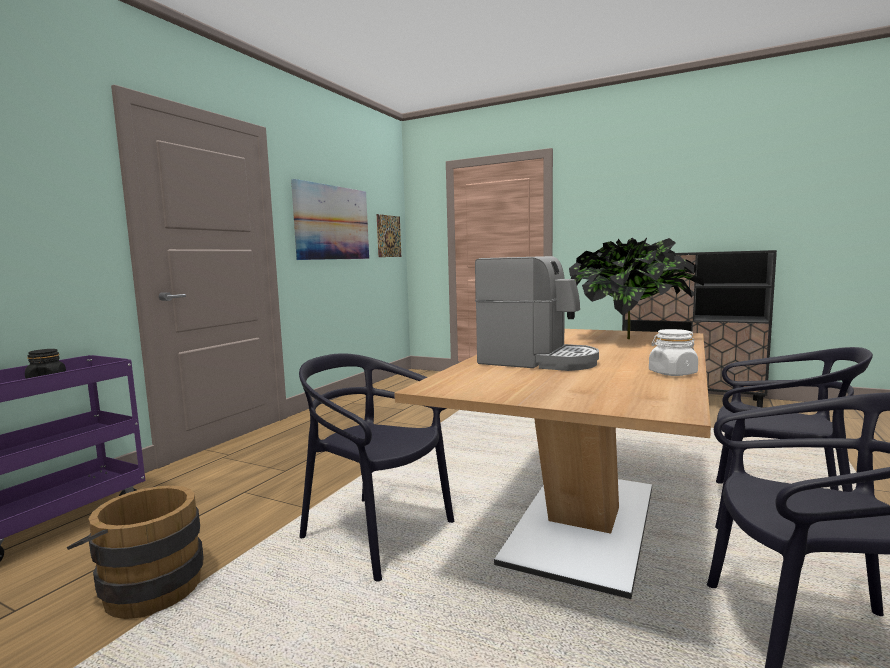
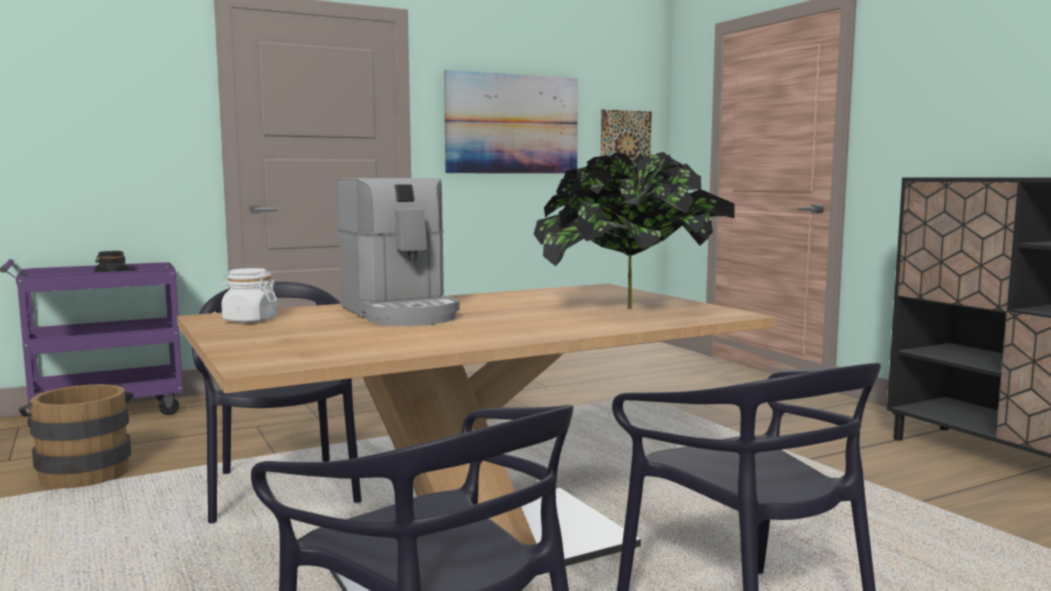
camera: 35 degrees right, 0 degrees up
white jar [649,329,698,376] -> white jar moved to [221,268,278,323]

